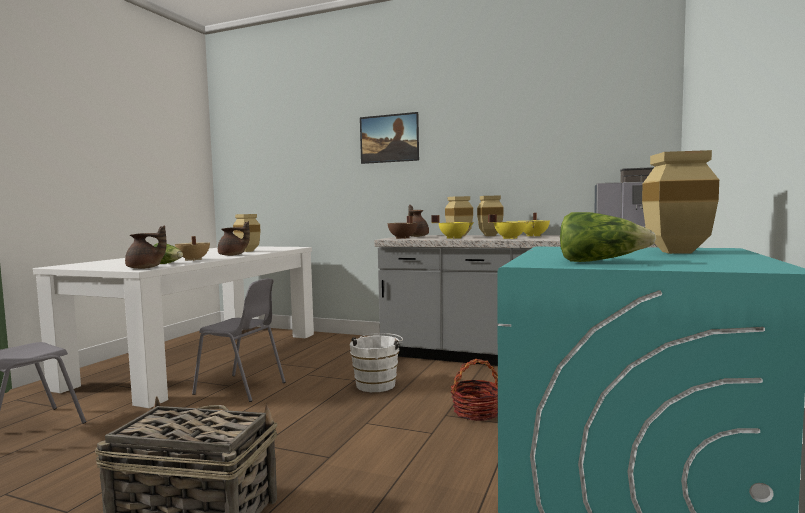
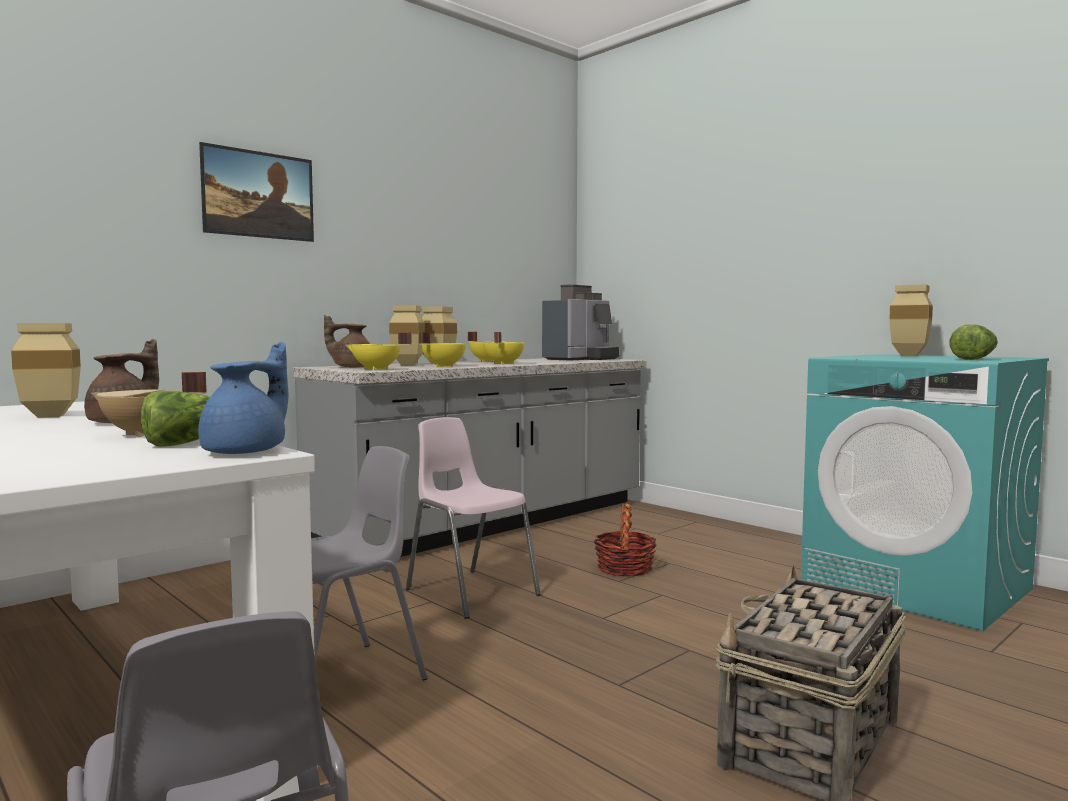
camera: 65 degrees left, 0 degrees up
brown teapot [125,225,167,269] -> blue teapot [198,342,289,454]
white bucket [350,333,403,392] -> pink chair [406,417,540,619]
brown cooking pot [387,216,417,239] -> yellow cooking pot [345,332,411,370]

